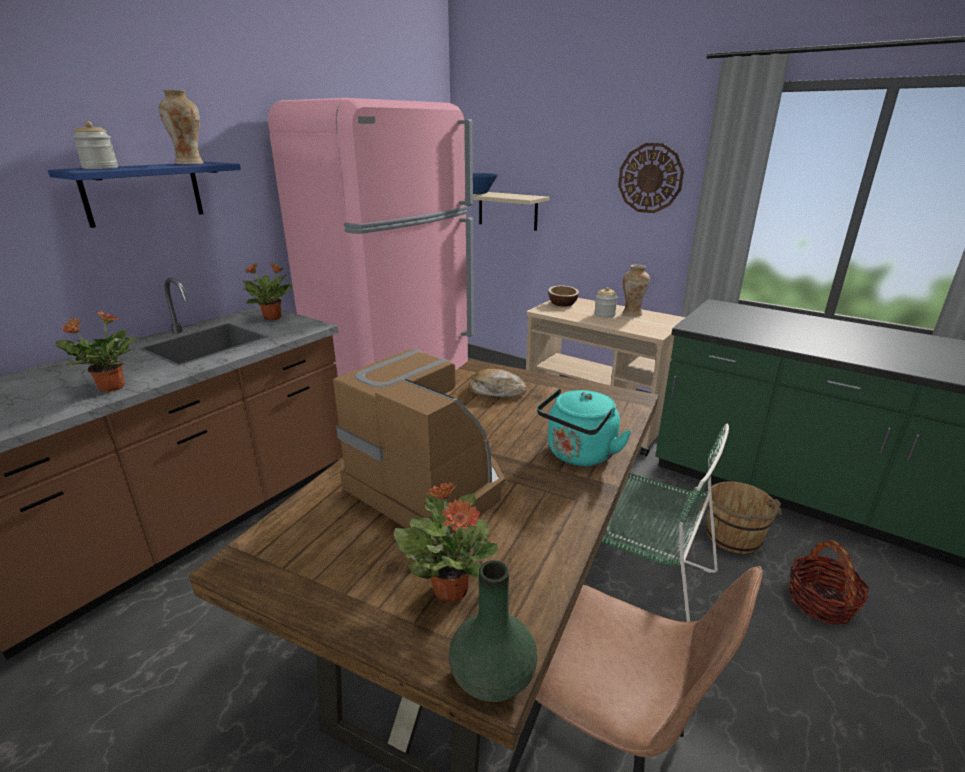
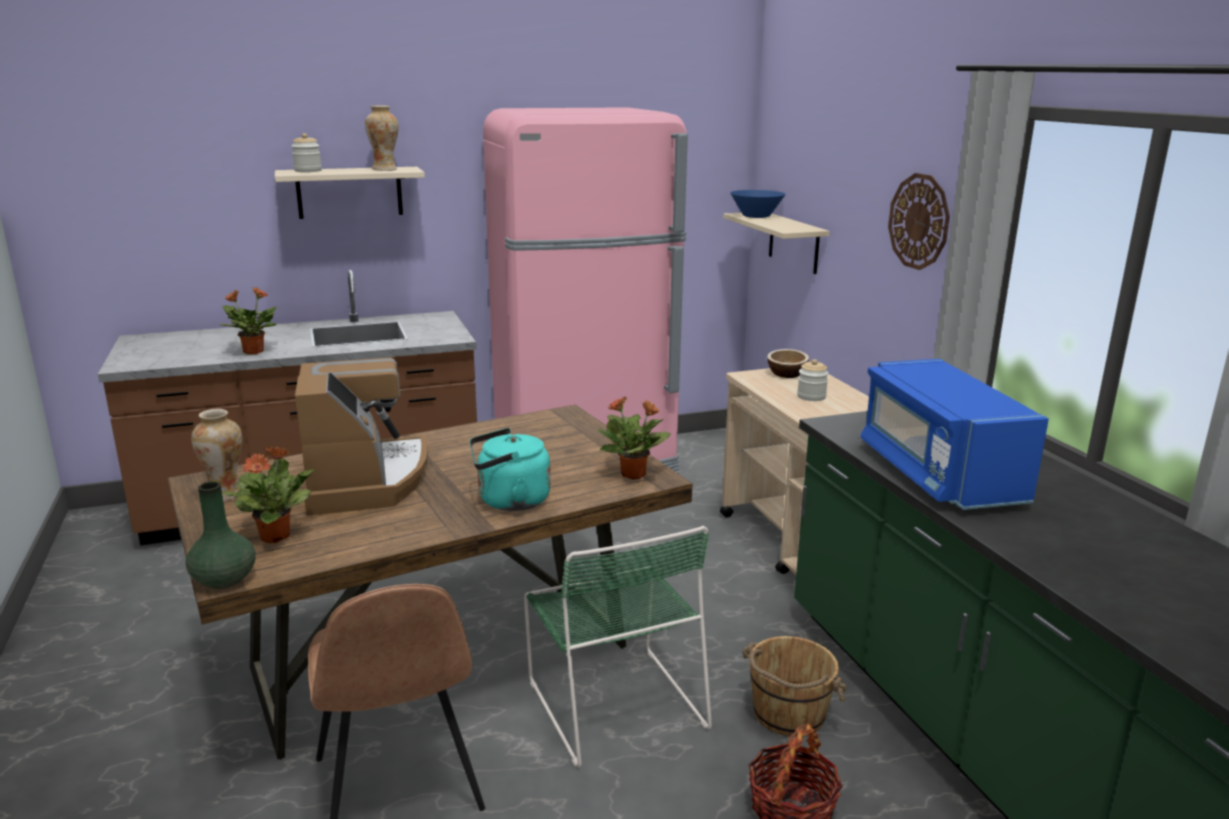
camera: 35 degrees right, 5 degrees down
blue shelf [48,162,241,228] -> beige shelf [275,167,425,219]
potted plant [242,263,292,320] -> potted plant moved to [597,396,671,480]
bread [469,369,526,397] -> none
vase [623,265,650,317] -> vase moved to [191,409,243,501]
none -> blue microwave [860,359,1049,510]

